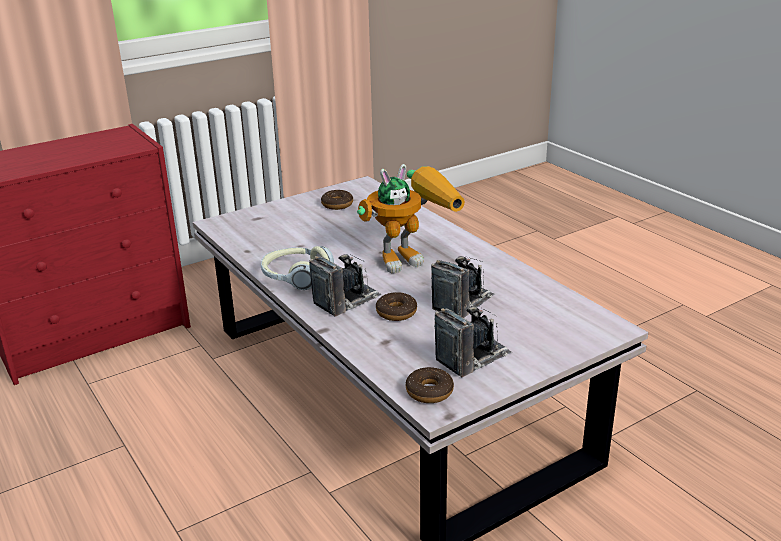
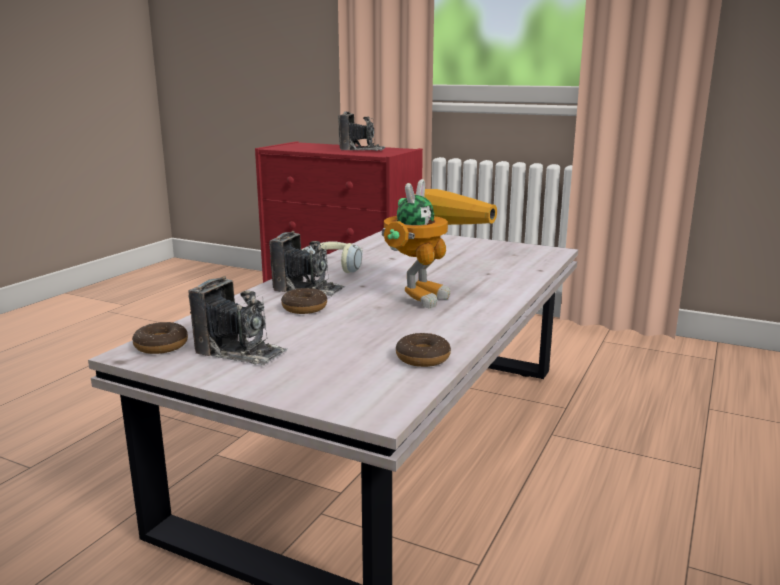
camera: 60 degrees right, 10 degrees down
donut [321,190,353,210] -> donut moved to [396,333,451,367]
toy robot [357,164,465,274] -> toy robot turned 90 degrees counterclockwise [382,179,497,309]
camera [431,256,495,318] -> camera moved to [338,112,385,151]

